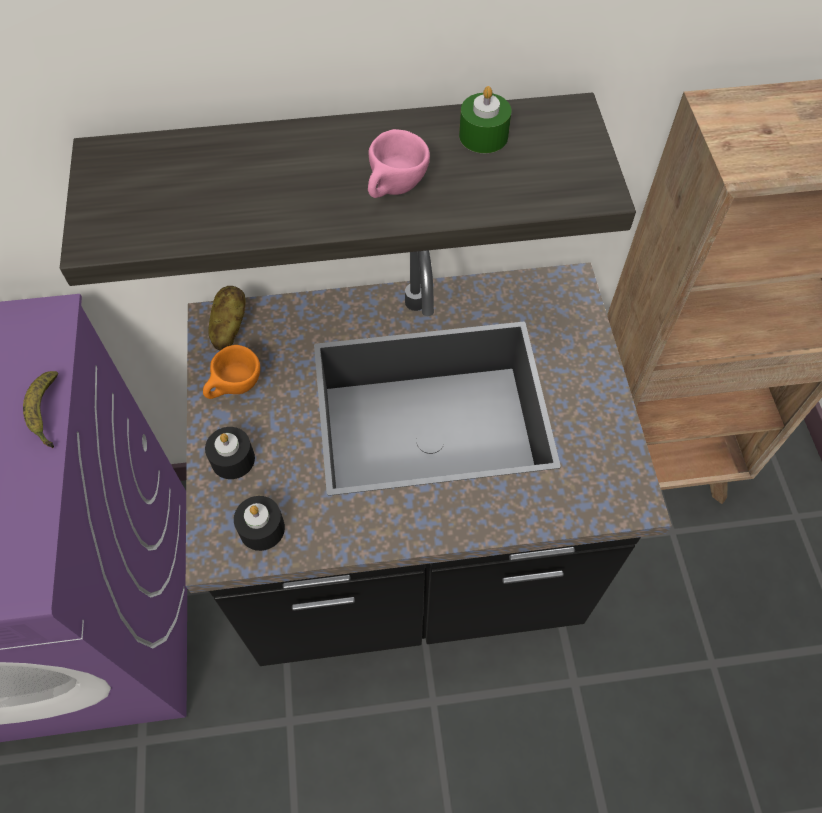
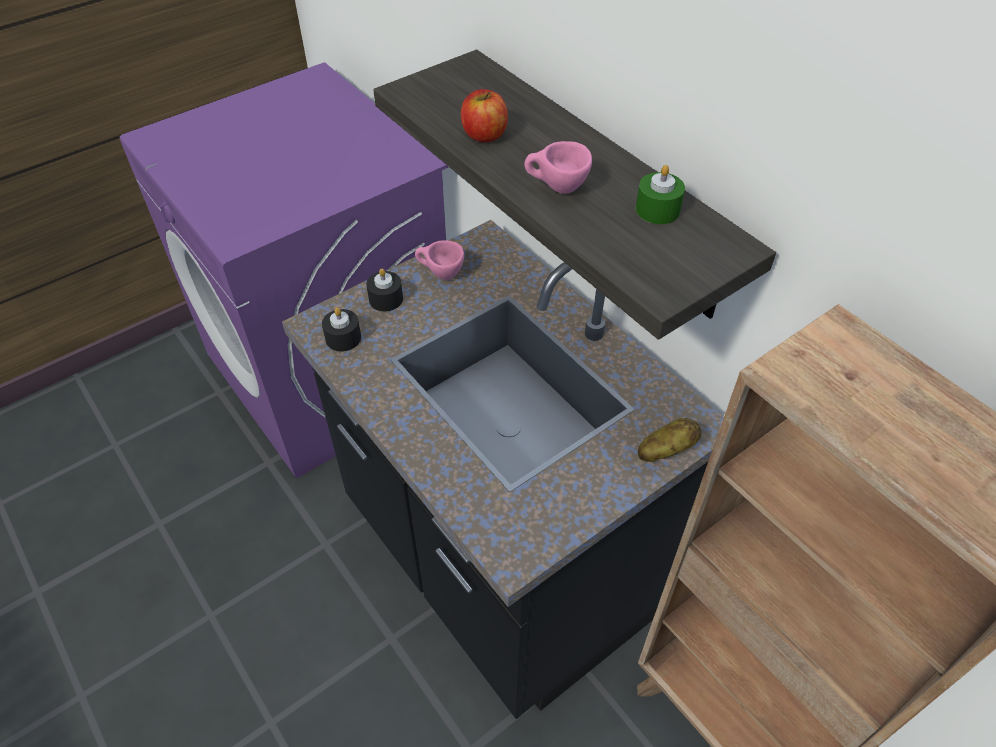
camera: 60 degrees right, 10 degrees down
banana [23,371,58,448] -> none
orange cup [203,345,260,399] -> pink cup [415,240,464,280]
potato [208,286,246,351] -> potato moved to [638,418,701,462]
none -> apple [461,89,508,142]

